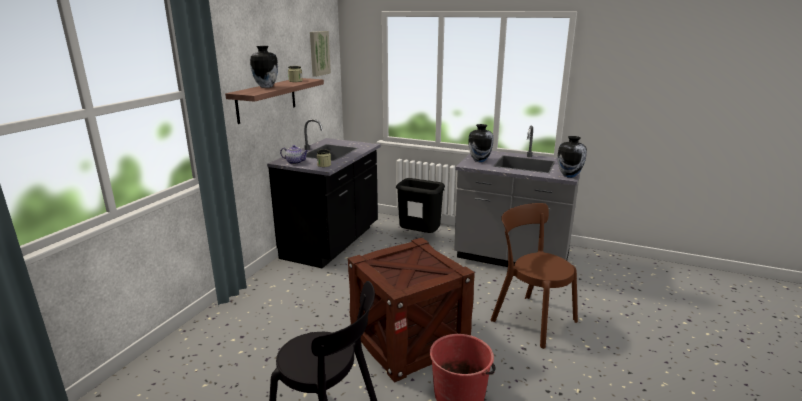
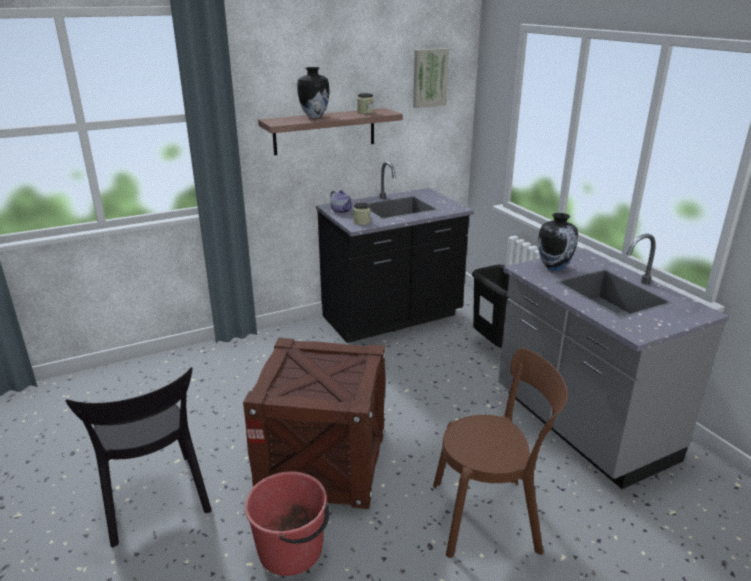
camera: 40 degrees right, 5 degrees up
brown chair [490,203,578,349] -> brown chair turned 90 degrees clockwise [433,348,568,558]
vase [558,136,587,178] -> none

